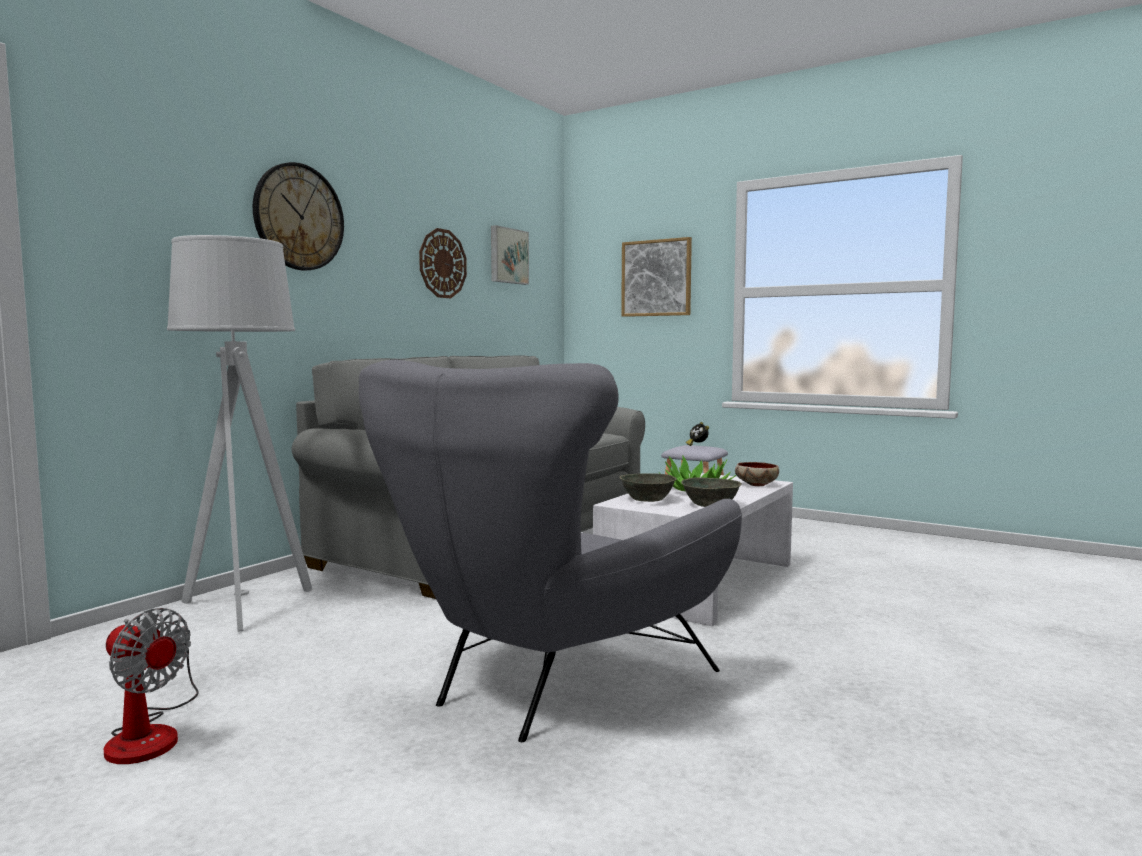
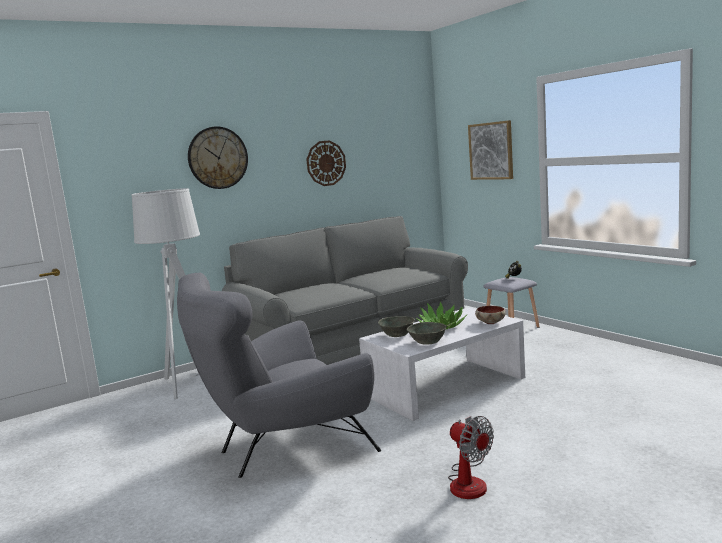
camera: 25 degrees right, 5 degrees up
fan [104,608,199,764] -> fan moved to [448,416,494,499]
picture [491,225,529,285] -> none

